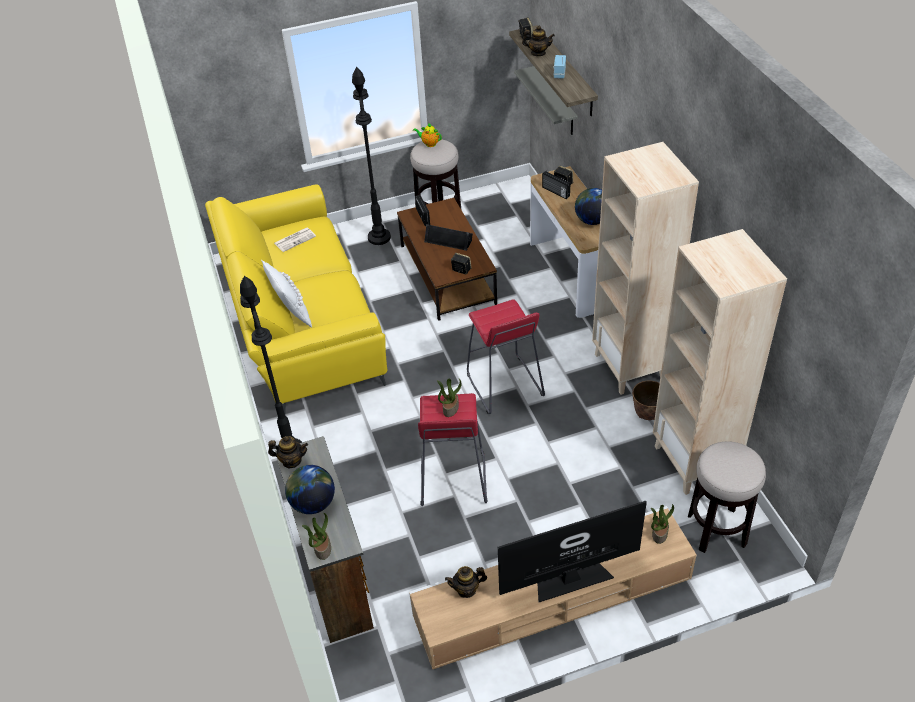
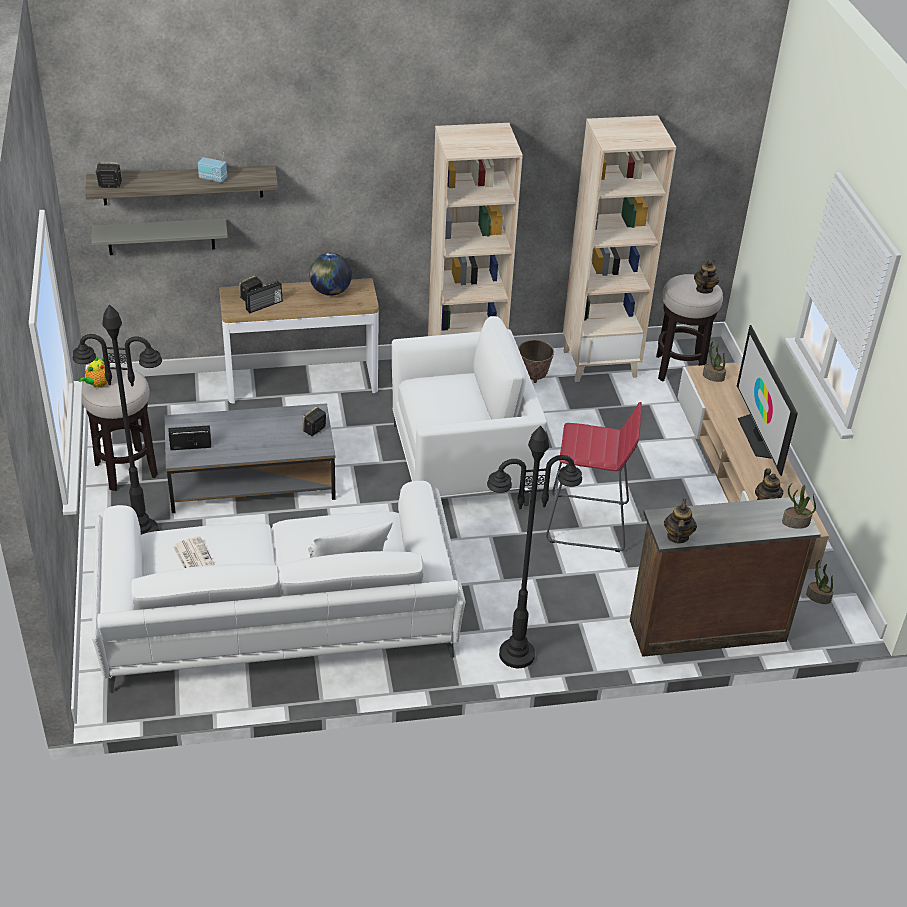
camera: 85 degrees left, 5 degrees down
yellow sofa [205,184,388,414] -> white sofa [92,481,465,693]
globe [285,465,335,514] -> none
brown coffee table [397,198,497,321] -> grey coffee table [164,403,336,513]
black speaker [424,224,473,251] -> none
potted plant [437,379,462,417] -> potted plant moved to [806,560,834,604]
red stool [467,299,545,414] -> white armchair [392,316,547,506]
teapot [522,26,555,56] -> teapot moved to [694,260,719,294]

